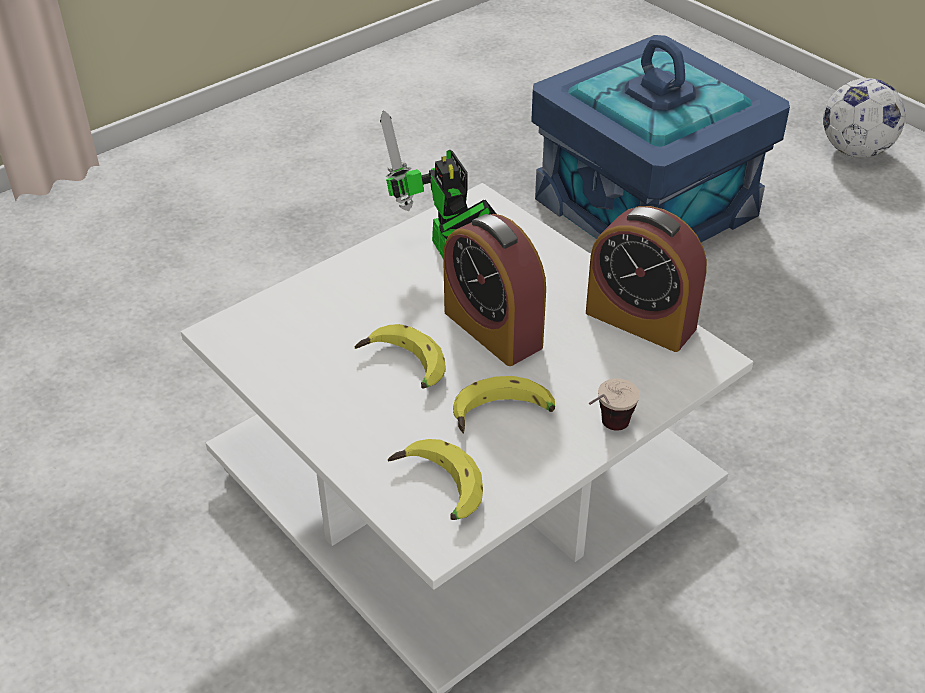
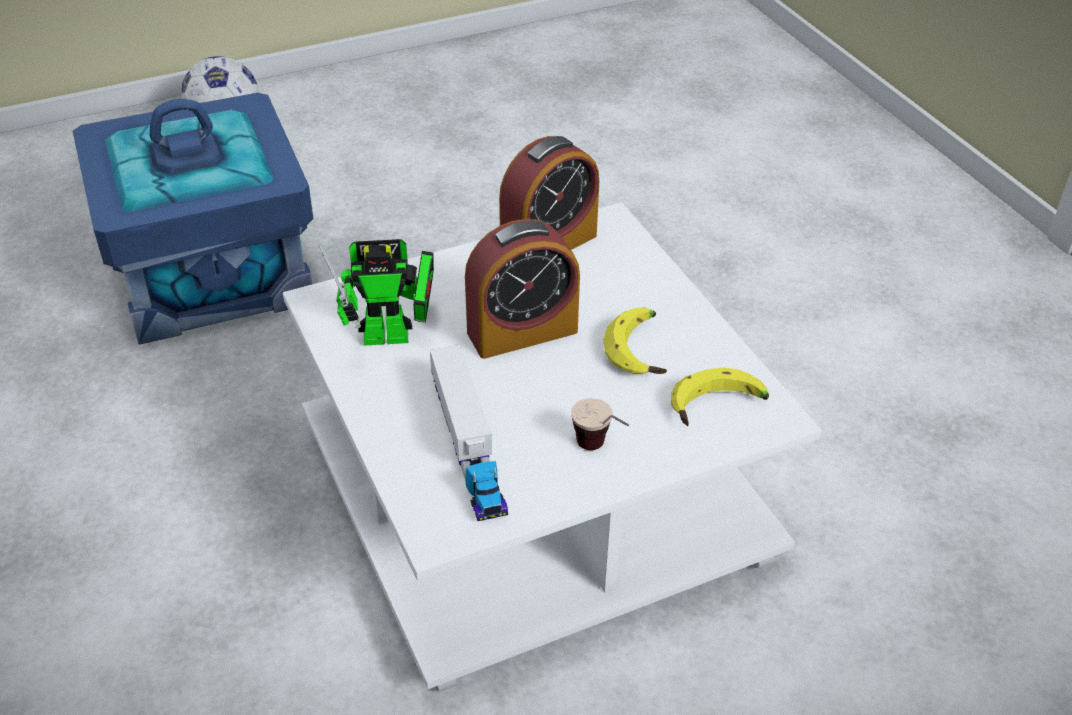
camera: 75 degrees left, 0 degrees up
banana [355,324,446,389] -> none
cup [589,378,640,431] -> cup moved to [571,398,629,450]
none -> toy truck [430,345,508,521]

